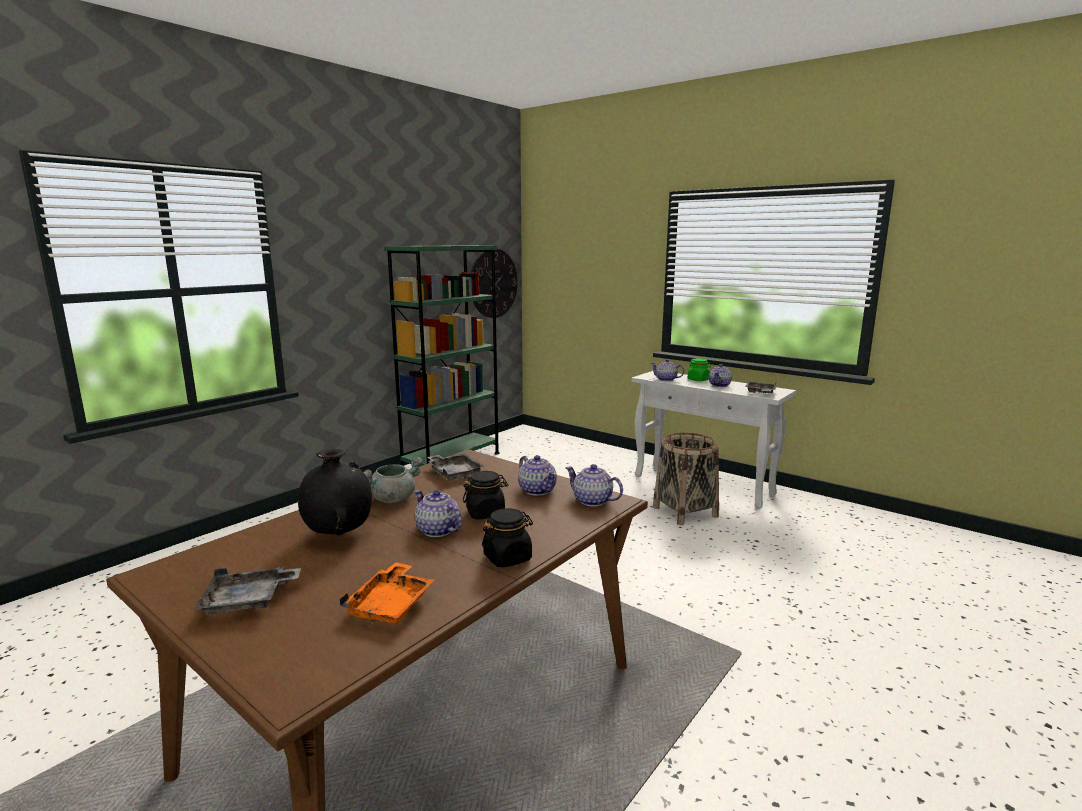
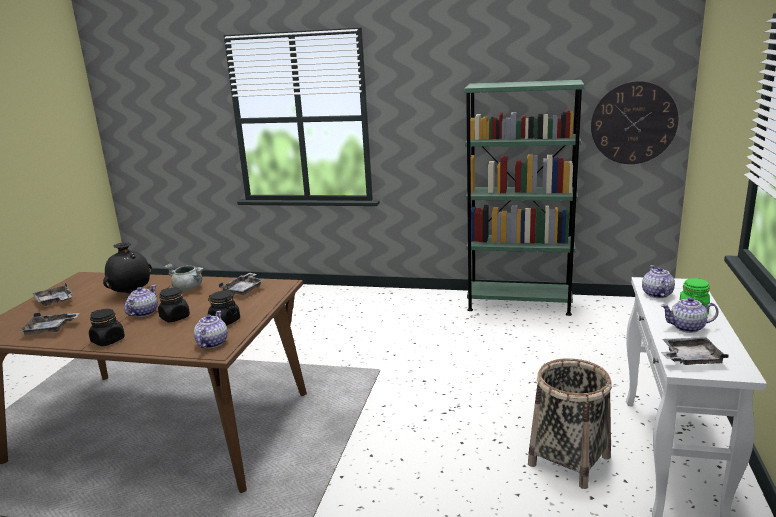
camera: 65 degrees right, 5 degrees up
orange tray [339,562,434,623] -> grey tray [20,312,80,335]
teapot [518,455,557,496] -> black jar [208,291,240,326]

